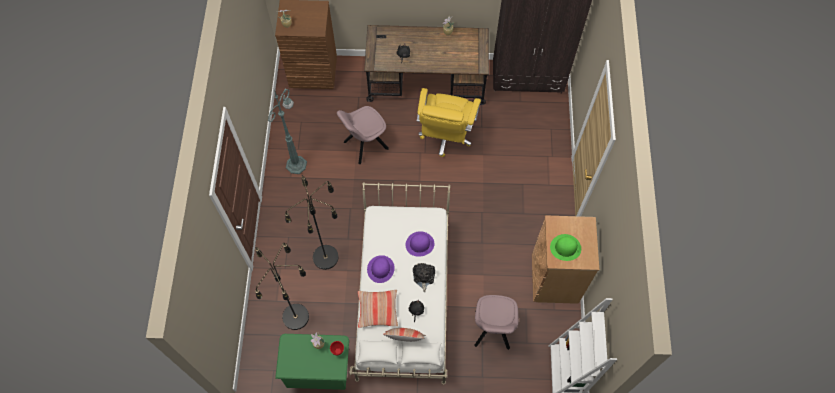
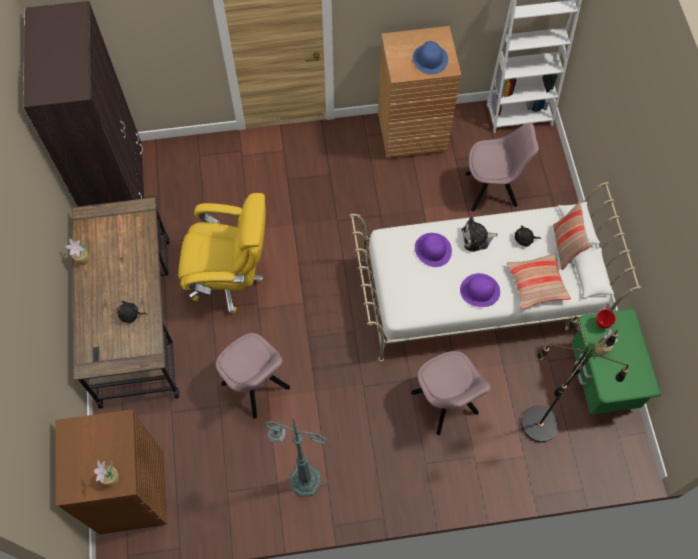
camera: 100 degrees left, 0 degrees up
floor lamp [285,175,339,270] -> pink chair [411,351,491,435]
green hat [550,234,581,261] -> blue hat [413,41,448,75]

